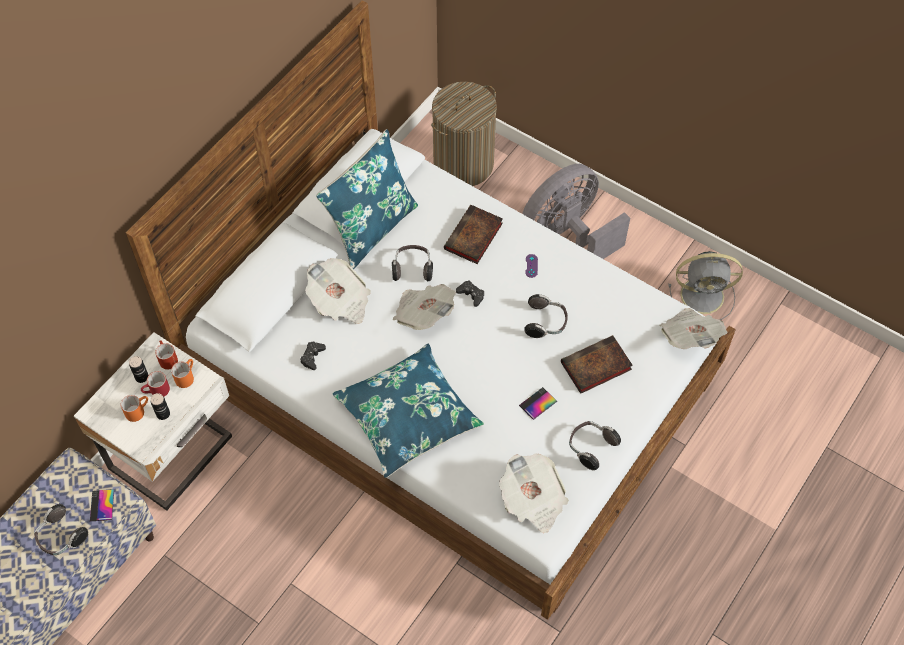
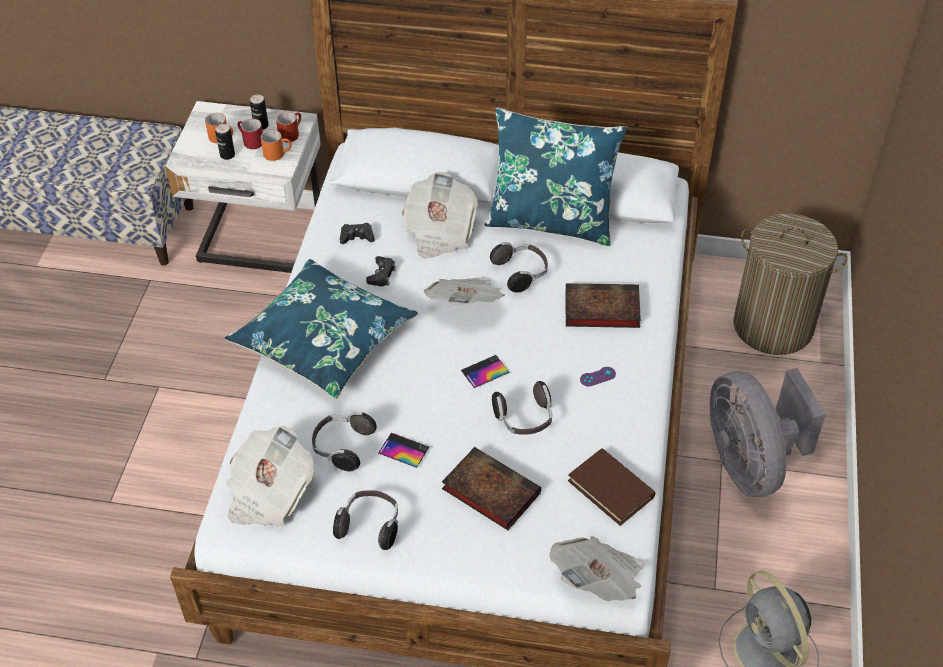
camera: 65 degrees right, 10 degrees down
headphones [34,504,88,555] -> headphones moved to [312,411,377,472]
phone [90,489,114,521] -> phone moved to [461,355,510,388]
black game controller [456,280,484,307] -> black game controller moved to [366,256,396,286]
grey fan [522,164,630,259] -> grey fan turned 135 degrees counterclockwise [710,368,826,497]
none -> brown book [568,448,655,526]

